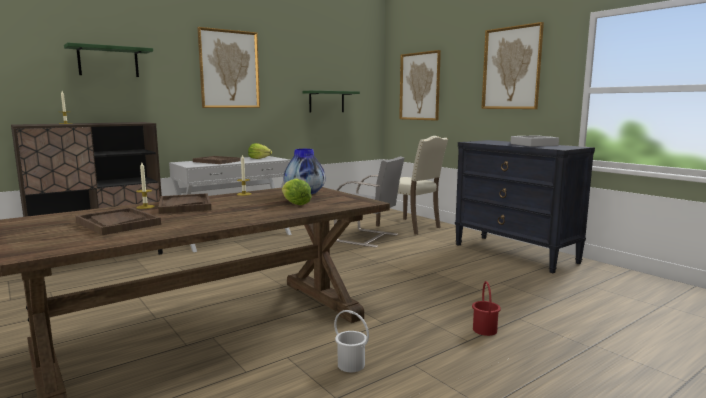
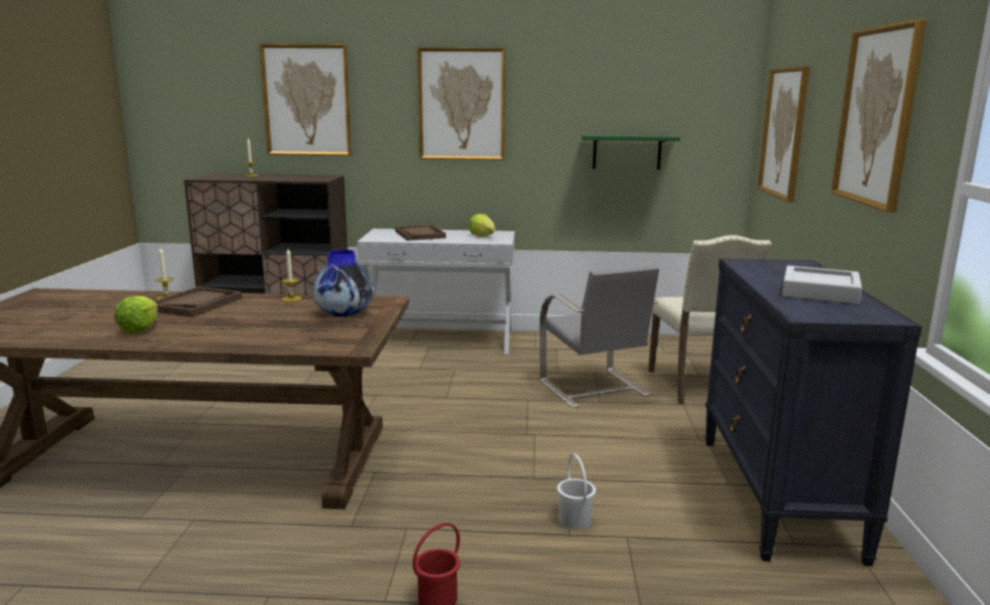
camera: 40 degrees right, 5 degrees up
green shelf [64,42,153,77] -> picture [259,44,352,156]
brown tray [76,208,161,235] -> none
lettuce [282,178,312,205] -> lettuce moved to [114,296,158,334]
white bucket [334,310,369,372] -> white bucket moved to [557,454,596,529]

